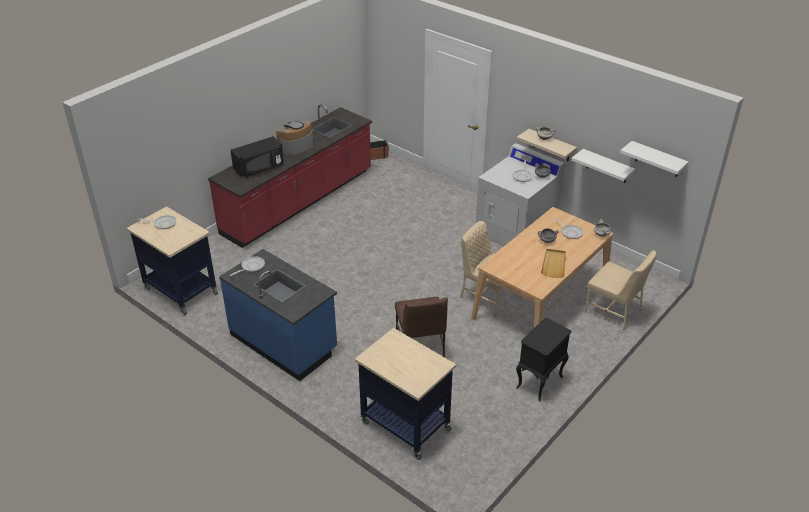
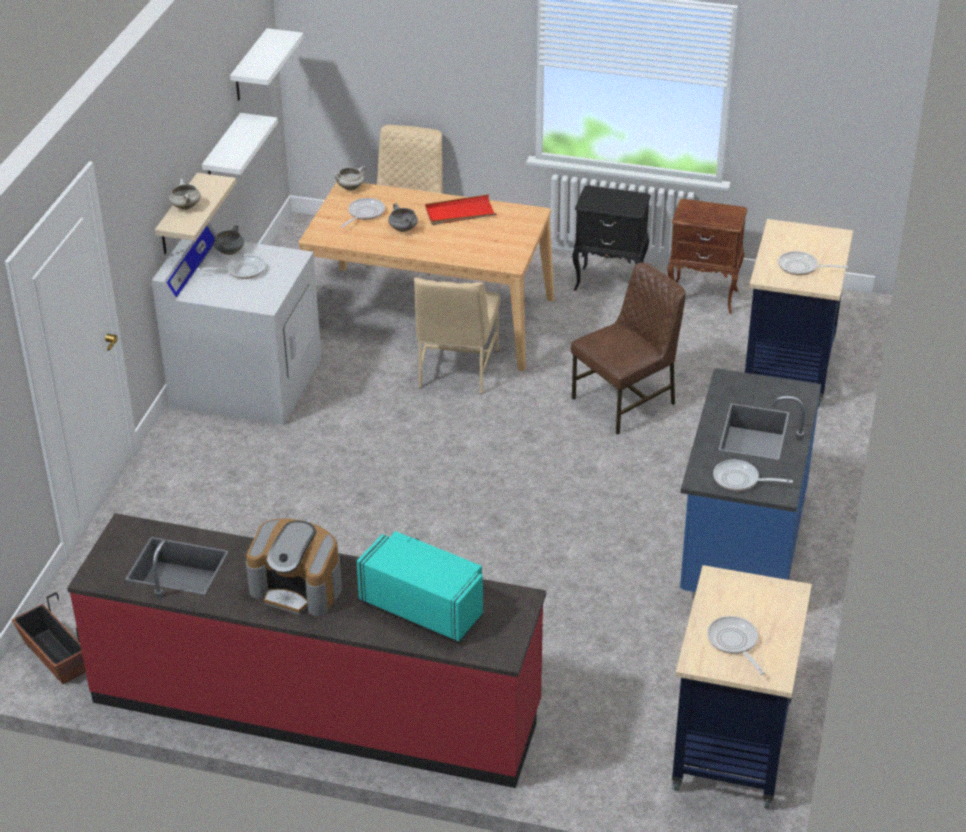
camera: 115 degrees left, 0 degrees up
black microwave [230,136,284,177] -> turquoise microwave [357,531,483,643]
beige tray [541,249,566,278] -> red tray [425,194,497,225]
none -> brown nightstand [667,199,748,314]
none -> frying pan [778,251,848,276]

